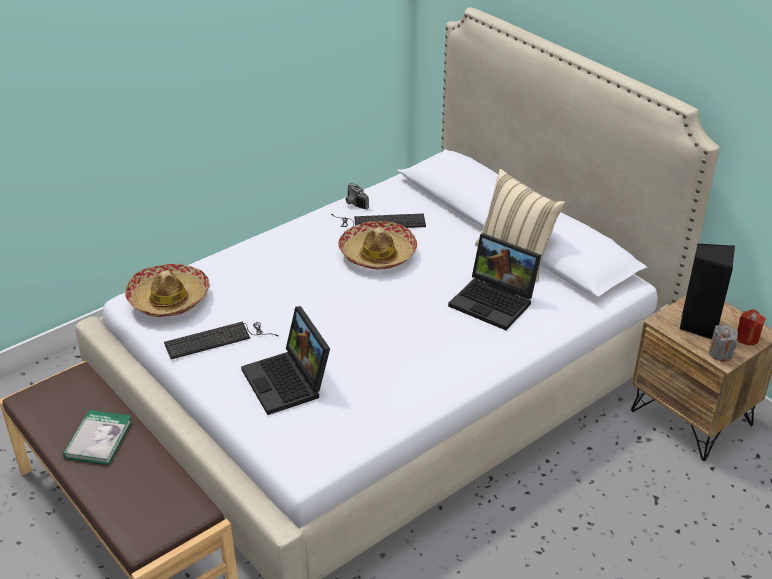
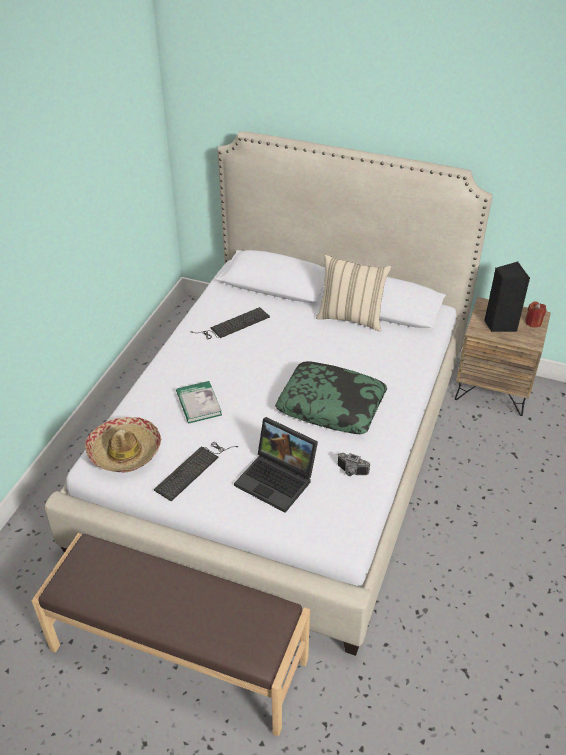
camera: 30 degrees left, 5 degrees up
book [63,410,132,465] -> book moved to [176,381,222,423]
hat [338,221,417,270] -> none
camera [346,183,369,209] -> camera moved to [338,453,370,476]
laptop [448,233,541,330] -> none
grey candle [709,325,738,362] -> none
none -> pillow [275,361,387,434]

